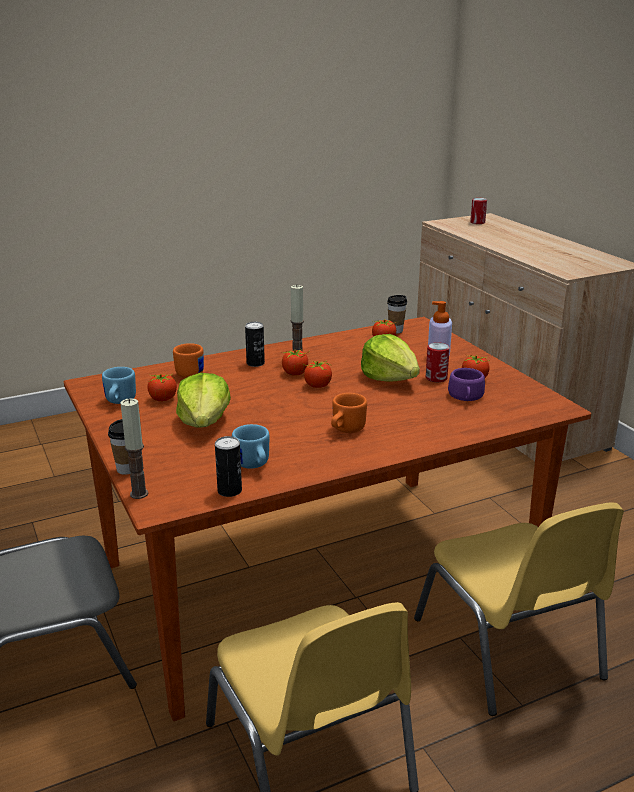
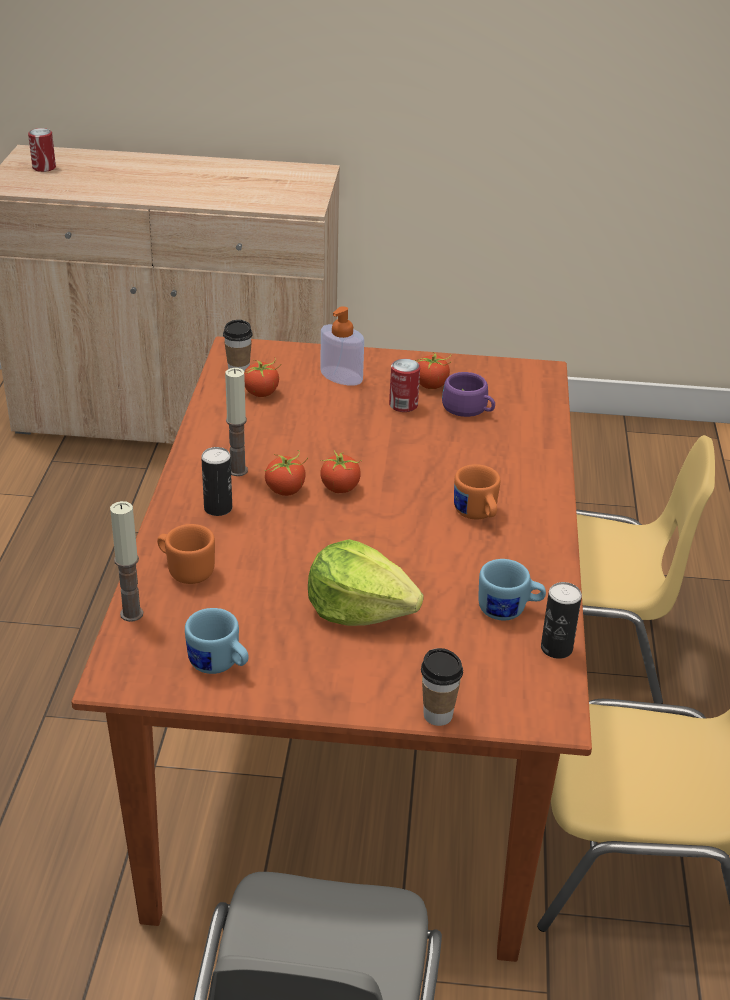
camera: 60 degrees left, 10 degrees up
candle [121,398,148,499] -> candle moved to [110,501,143,622]
tomato [148,373,177,401] -> none
lettuce [361,334,420,382] -> none

